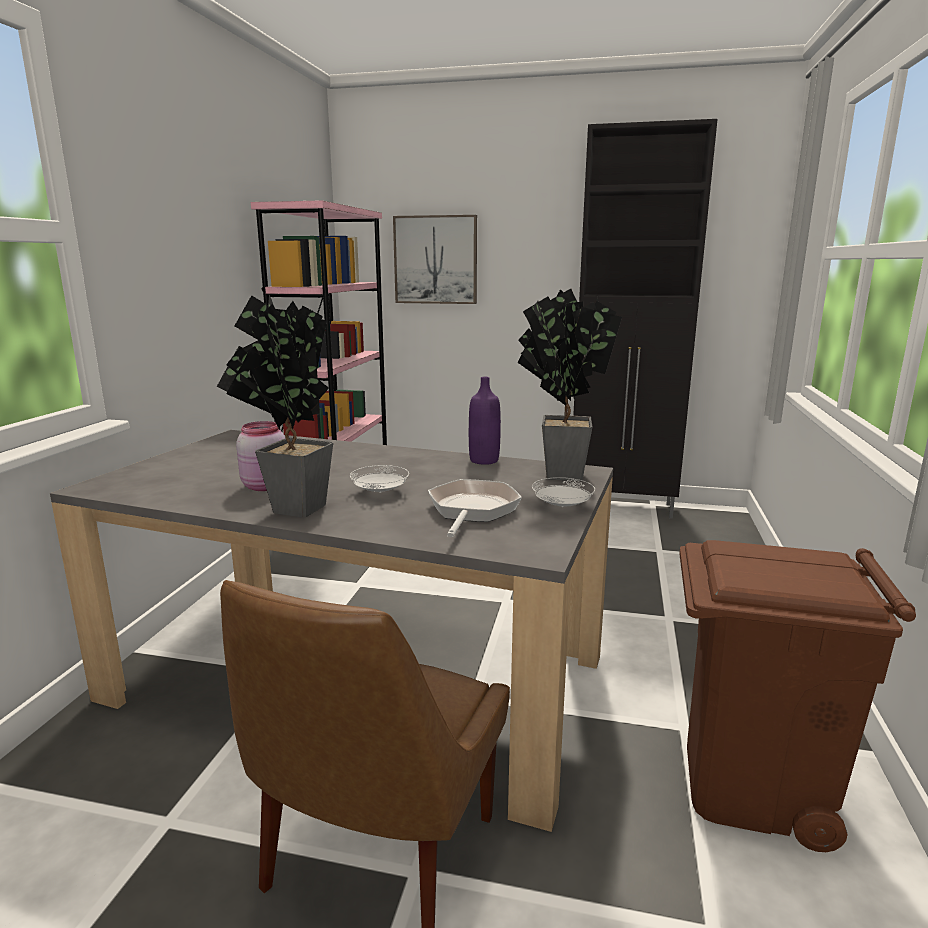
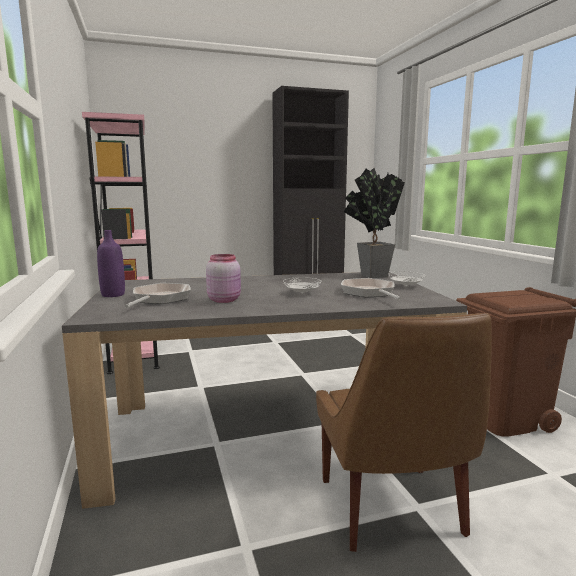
camera: 30 degrees left, 5 degrees down
potted plant [217,294,333,518] -> none
picture [393,215,477,304] -> none
purple bottle [469,377,501,465] -> purple bottle moved to [97,230,125,297]
none -> frying pan [124,283,191,308]

